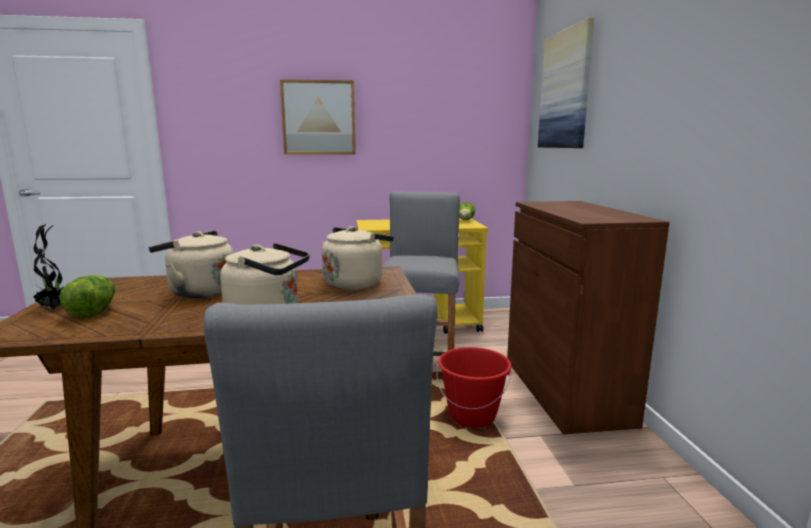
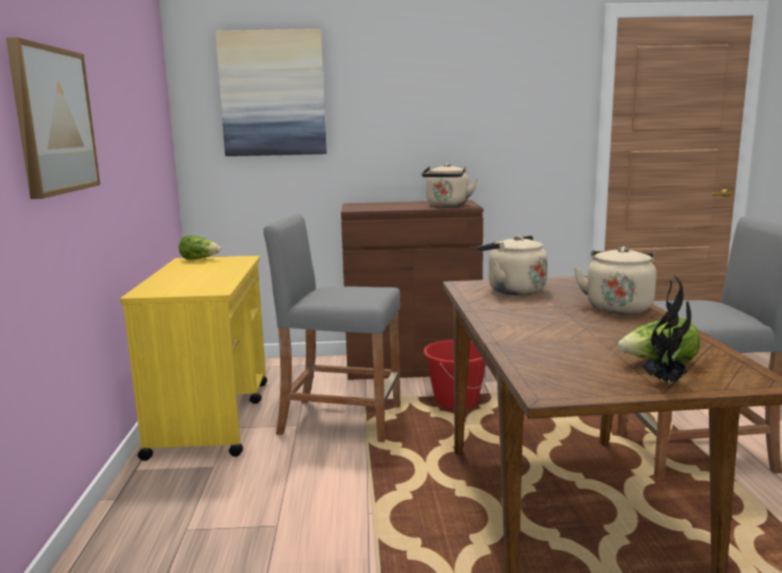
camera: 85 degrees left, 0 degrees up
beige kettle [149,231,234,298] -> beige kettle moved to [422,163,478,207]

